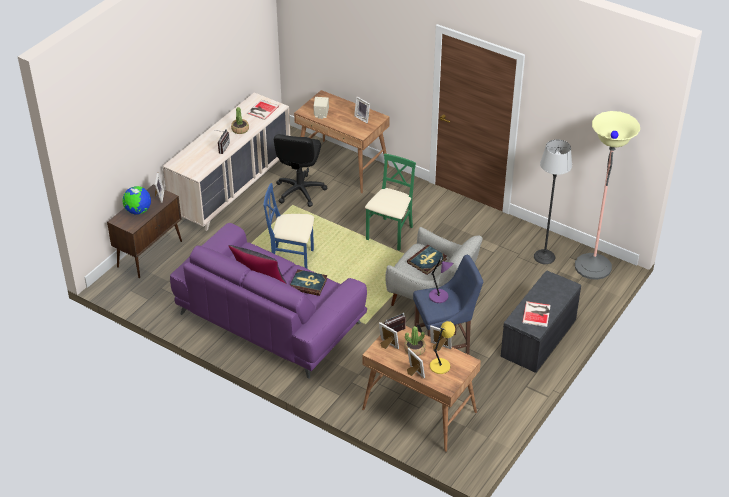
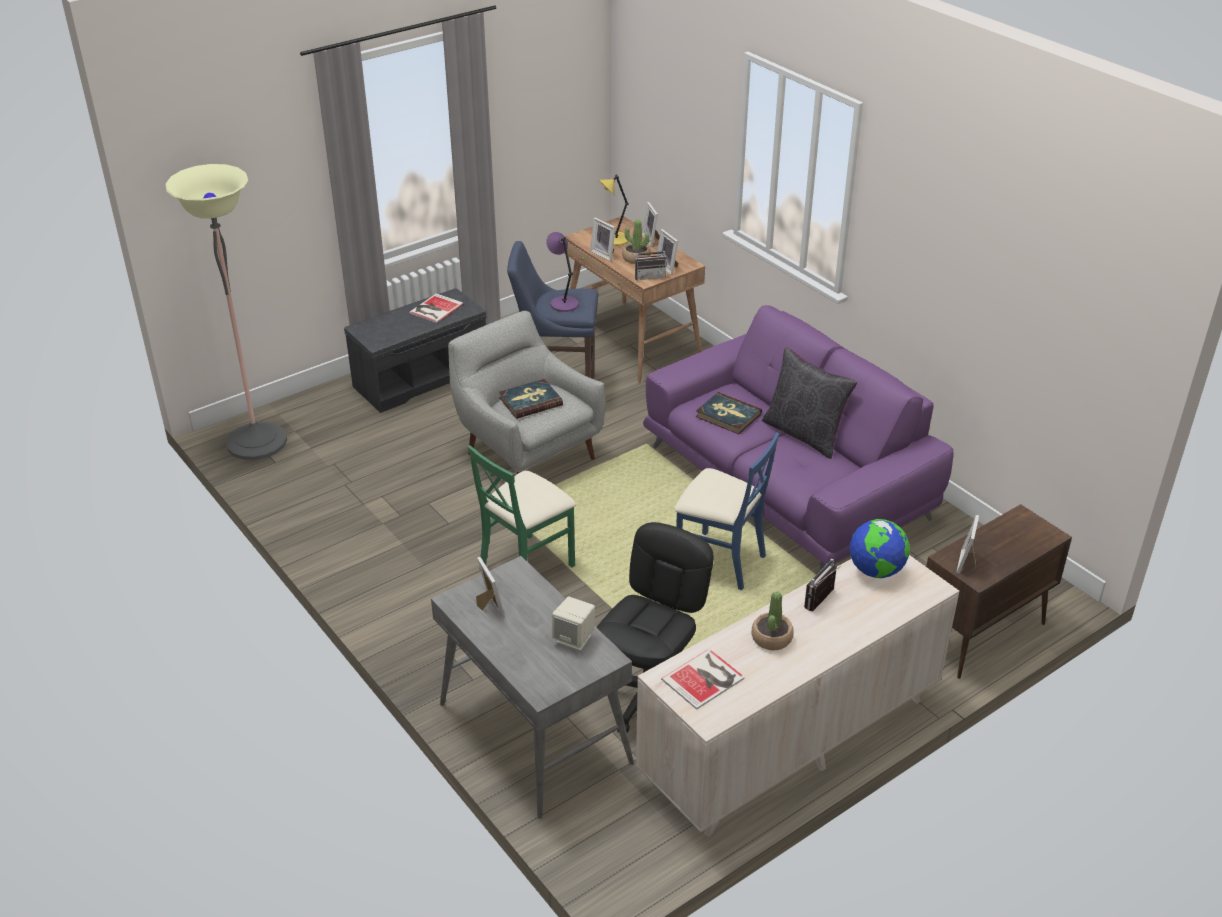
camera: 160 degrees left, 5 degrees down
globe [122,186,151,214] -> globe moved to [850,519,910,578]
brown desk [294,90,390,194] -> grey desk [431,556,634,819]
floor lamp [534,139,572,264] -> none

